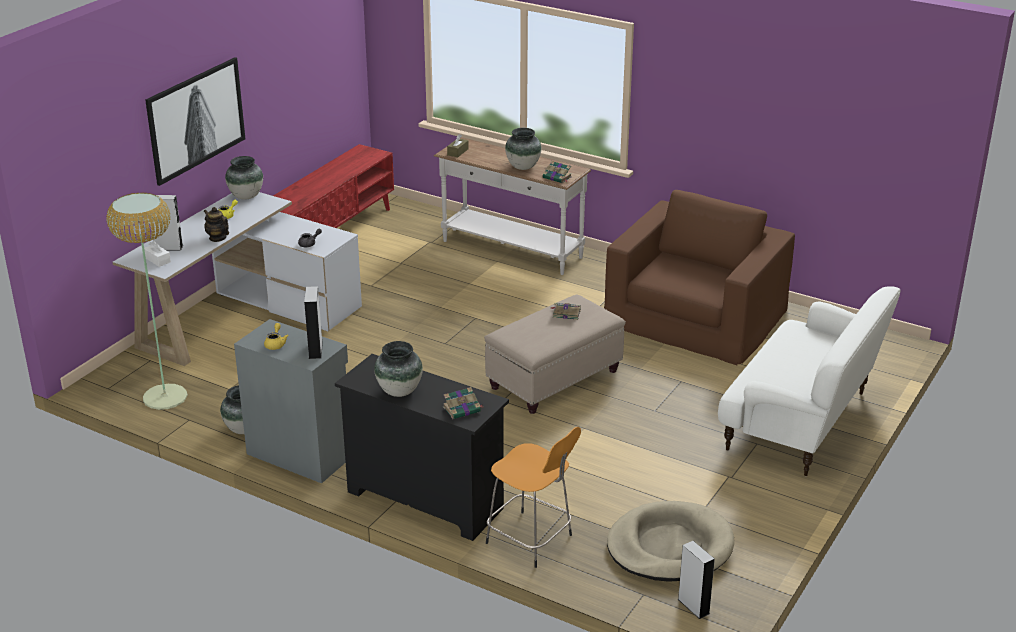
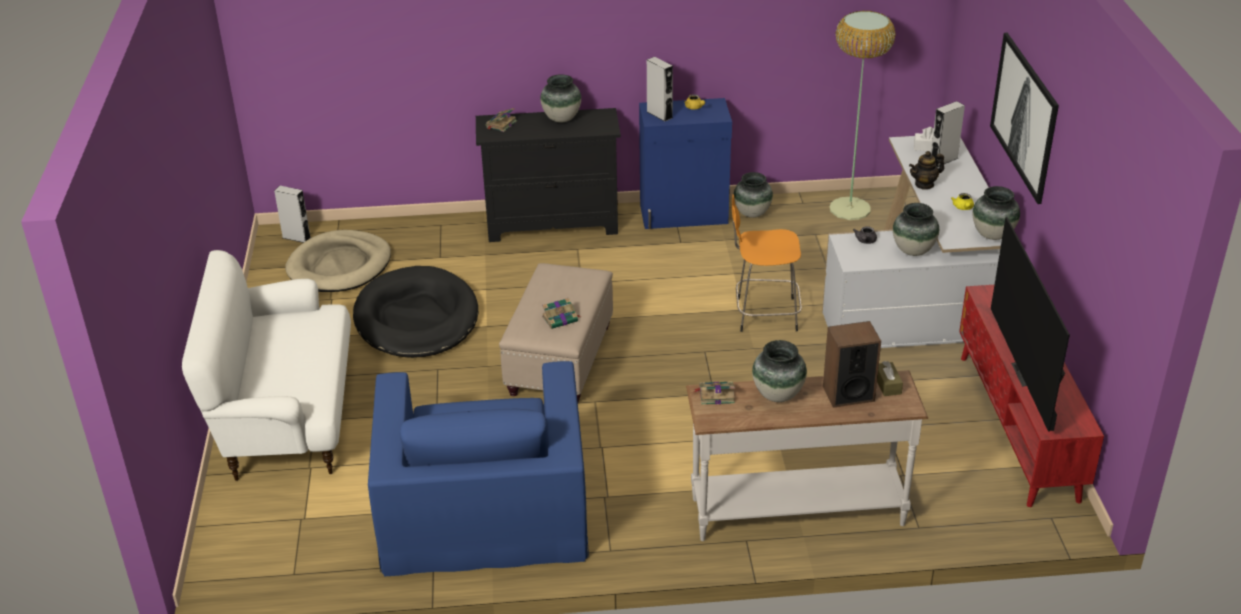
camera: 145 degrees right, 5 degrees up
teapot [204,207,229,242] -> teapot turned 150 degrees clockwise [909,151,944,190]
grey cabinet [234,319,348,483] -> blue cabinet [639,98,732,229]
orange stool [486,427,581,568] -> orange stool moved to [732,194,802,332]
brown armchair [604,190,795,365] -> blue armchair [368,361,589,577]
none -> black dog bed [353,266,478,358]
none -> speaker [823,321,881,408]
none -> vase [893,203,939,256]
none -> television [991,217,1070,432]

